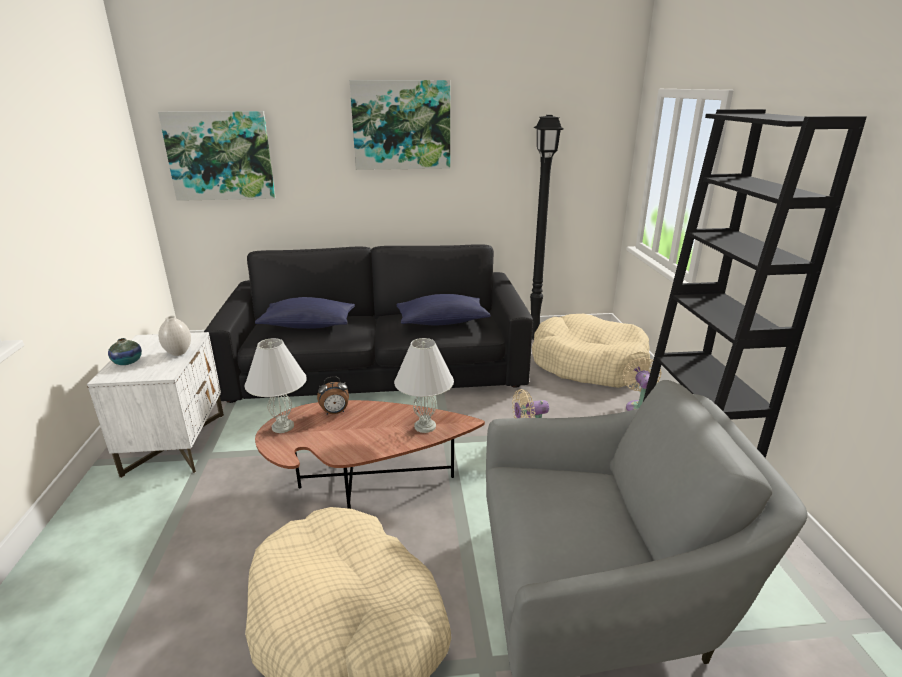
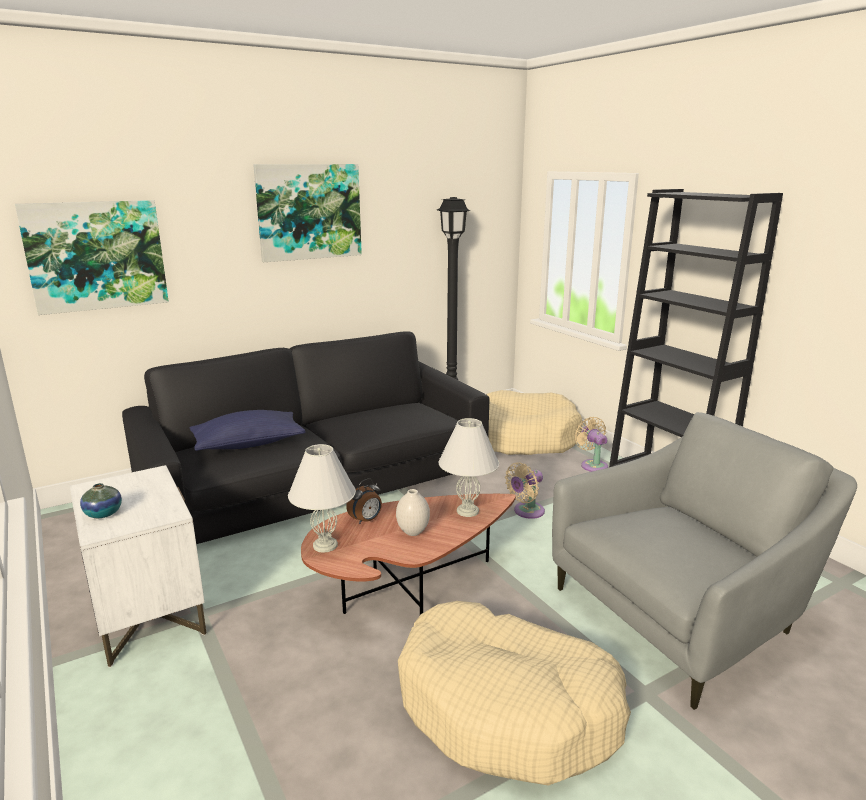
camera: 25 degrees left, 5 degrees down
white vase [158,316,191,356] -> white vase moved to [396,489,430,536]
blue pillow [396,294,491,325] -> none

